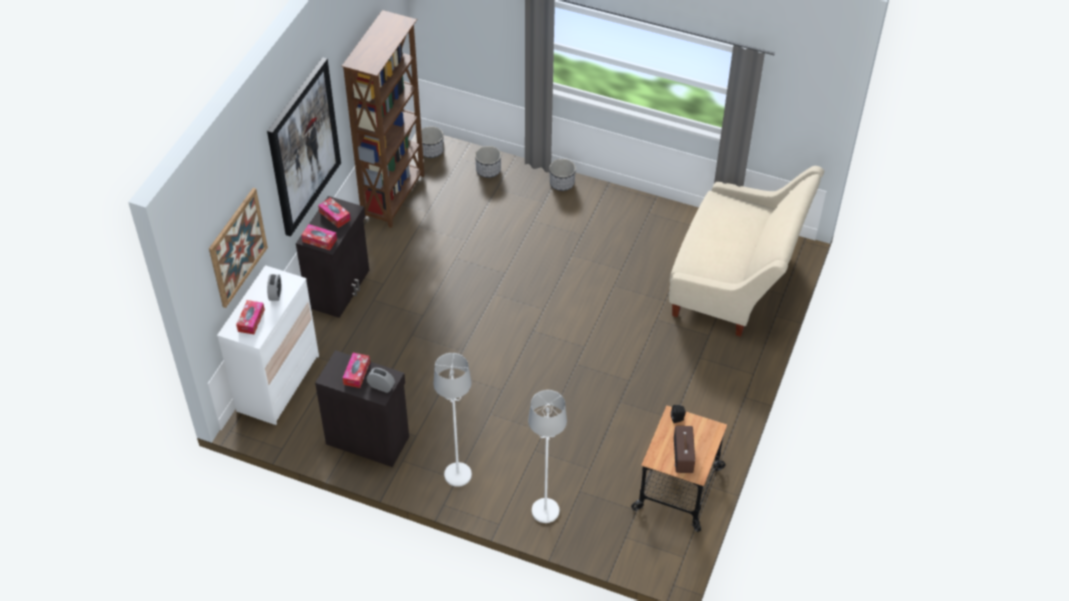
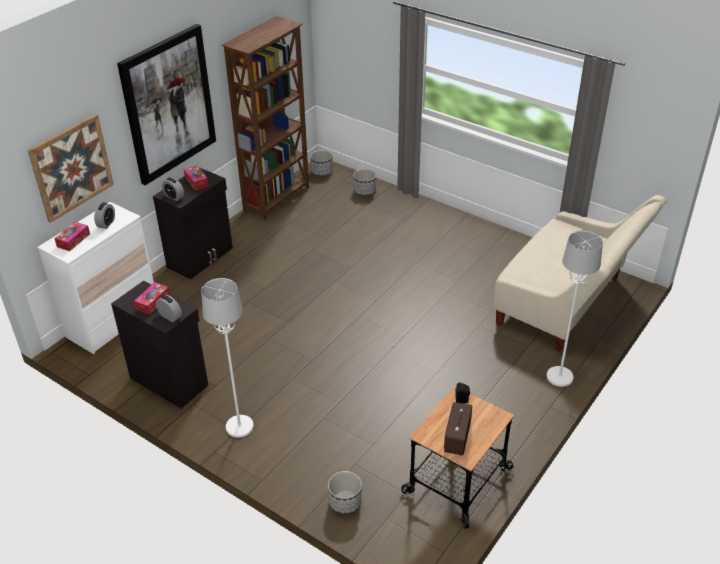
camera: 15 degrees right, 10 degrees down
tissue box [301,224,337,250] -> alarm clock [162,178,184,201]
white floor lamp [528,390,567,523] -> white floor lamp moved to [547,230,603,387]
planter [550,159,576,191] -> planter moved to [328,471,362,514]

